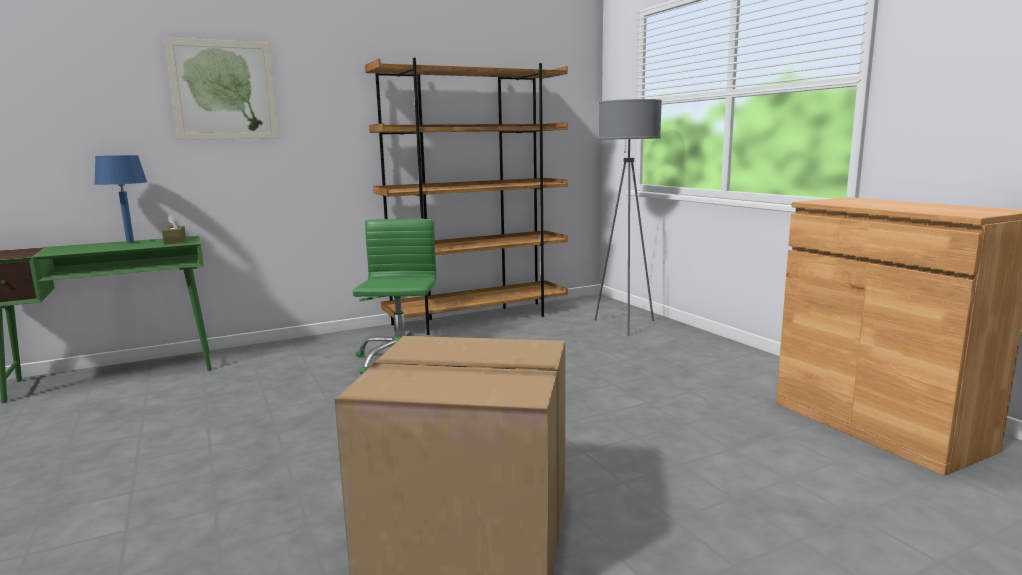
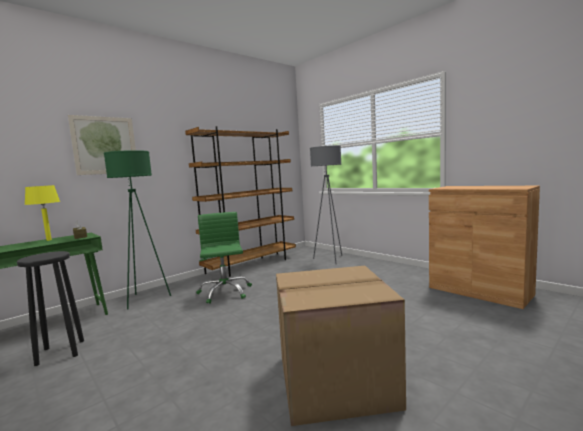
camera: 15 degrees left, 5 degrees down
blue table lamp [94,155,147,243] -> yellow table lamp [24,185,60,241]
none -> black stool [17,251,84,366]
none -> green floor lamp [104,150,171,310]

